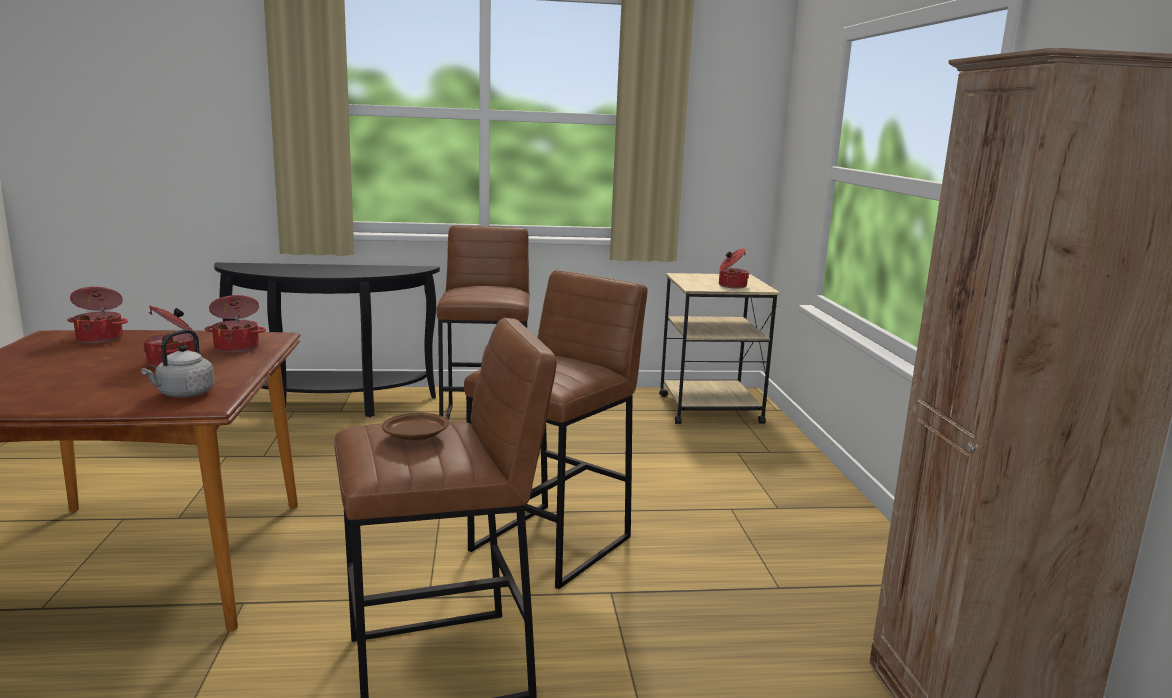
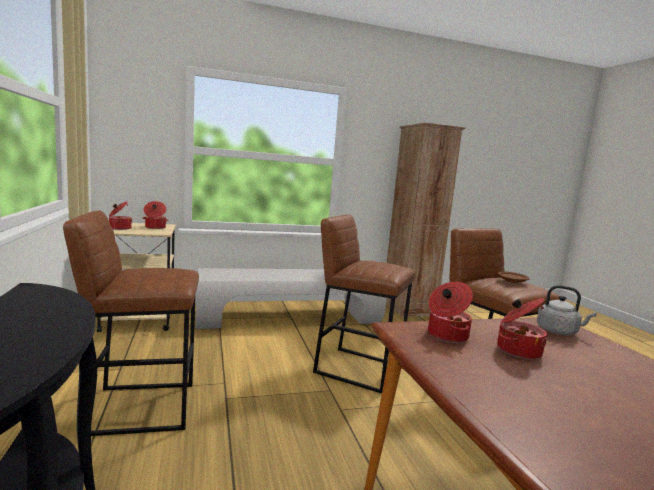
camera: 100 degrees left, 5 degrees down
cooking pot [68,287,128,343] -> cooking pot moved to [109,201,132,230]
none -> grey bench [196,268,386,329]

